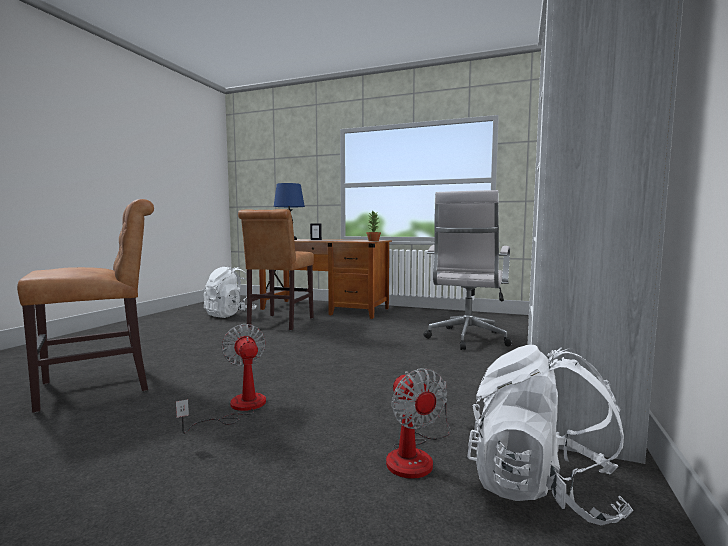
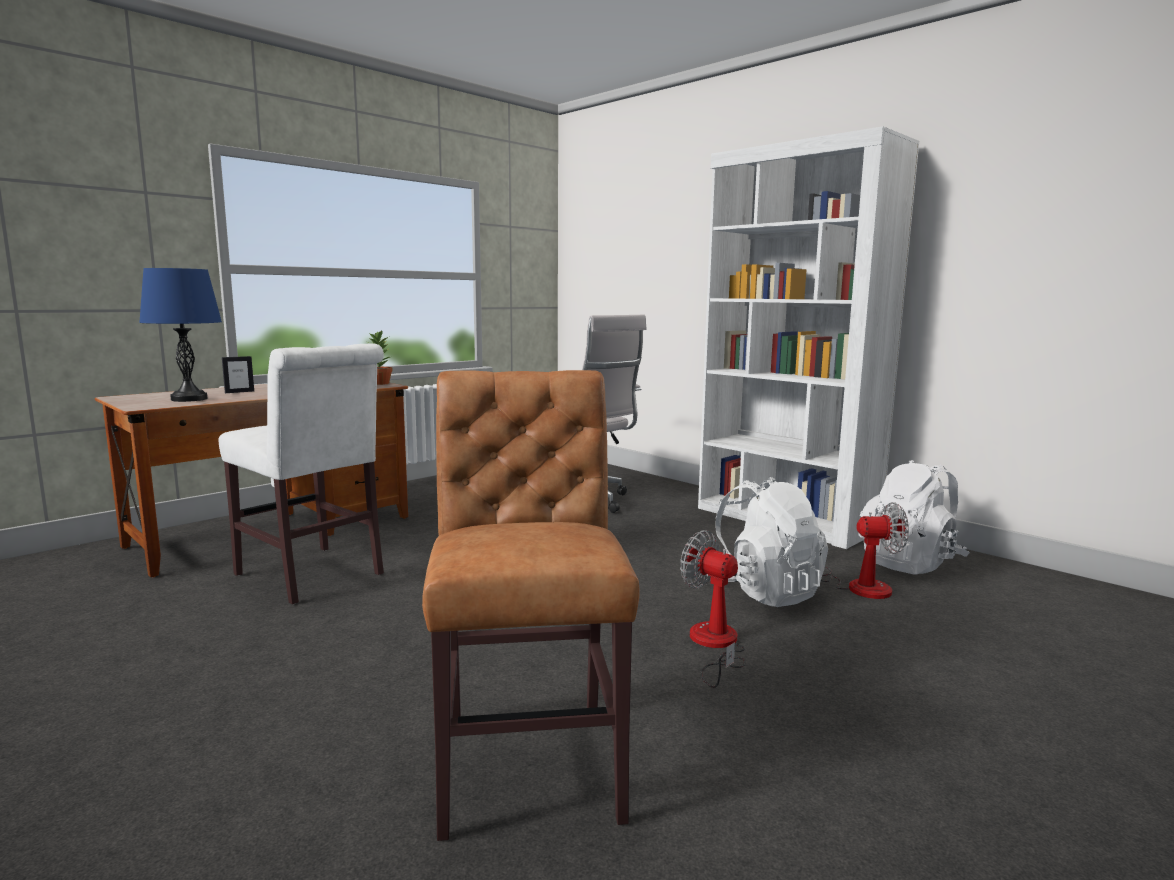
camera: 65 degrees left, 5 degrees up
fan [176,324,266,434] -> fan turned 45 degrees clockwise [680,530,746,688]
white backpack [203,267,257,318] -> white backpack moved to [707,477,828,607]
brown chair [238,209,314,330] -> white chair [219,344,384,604]

